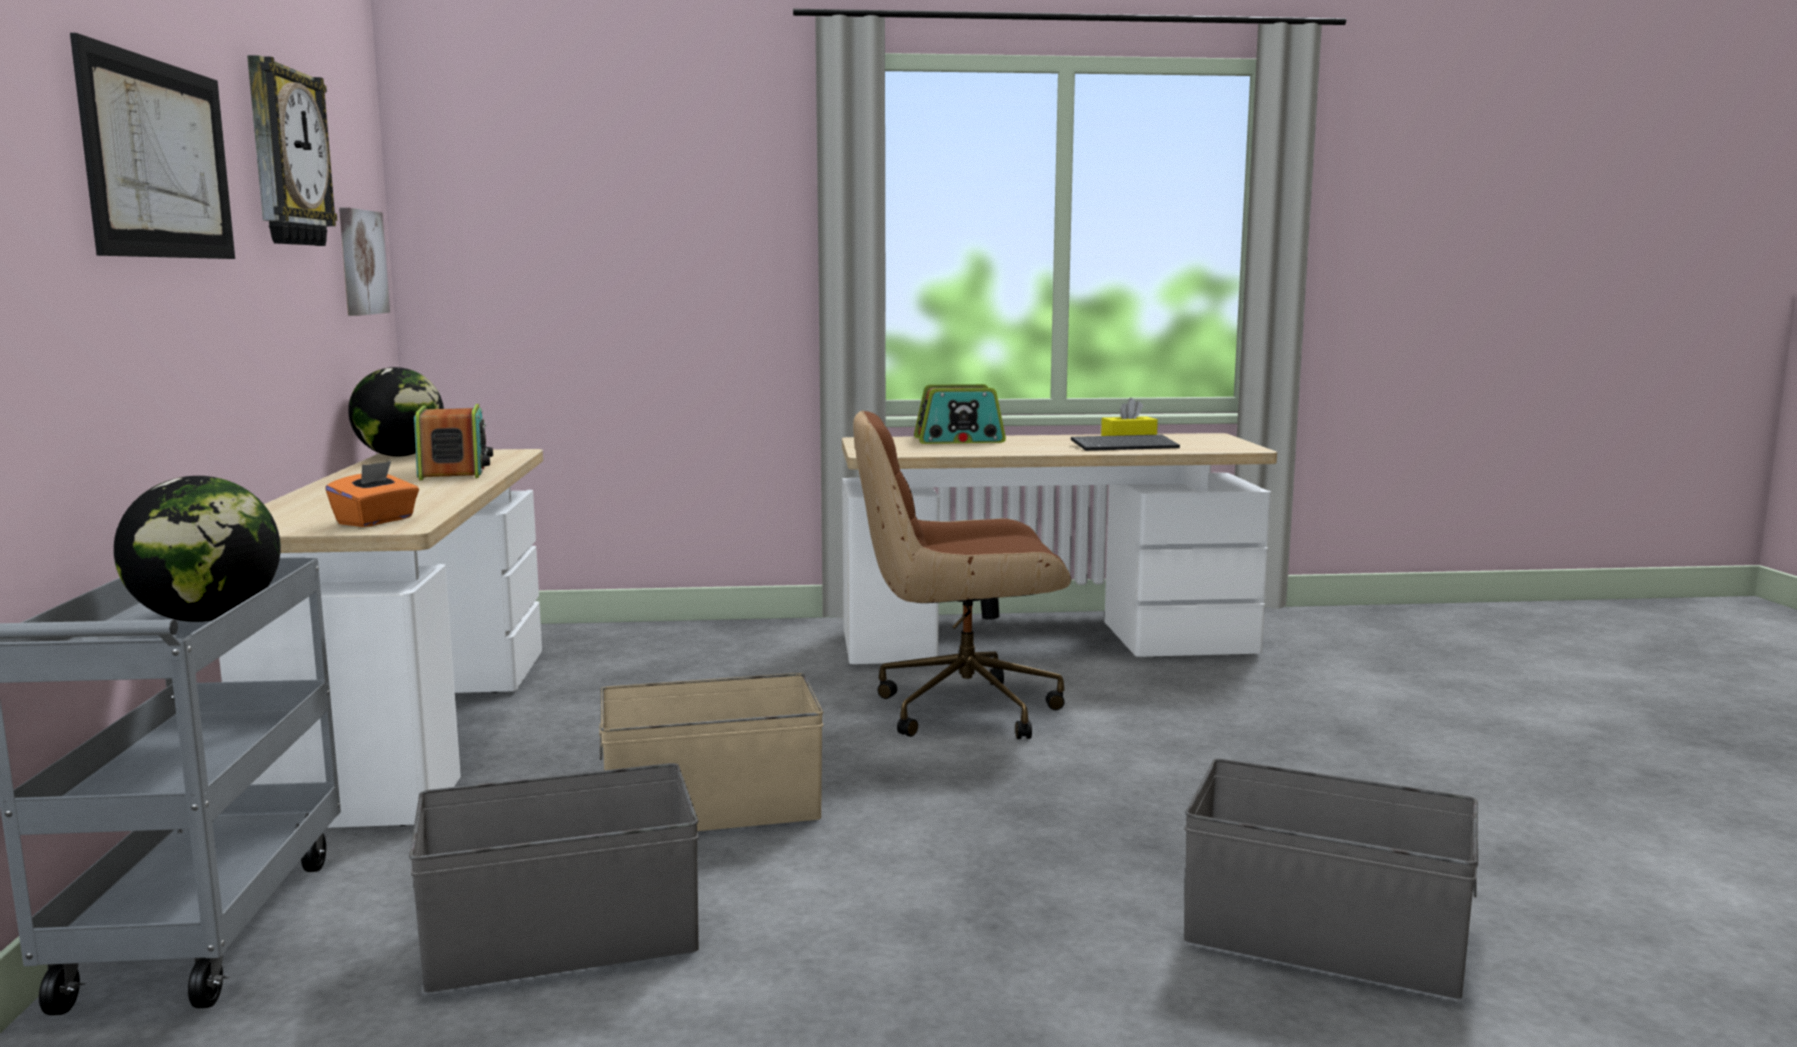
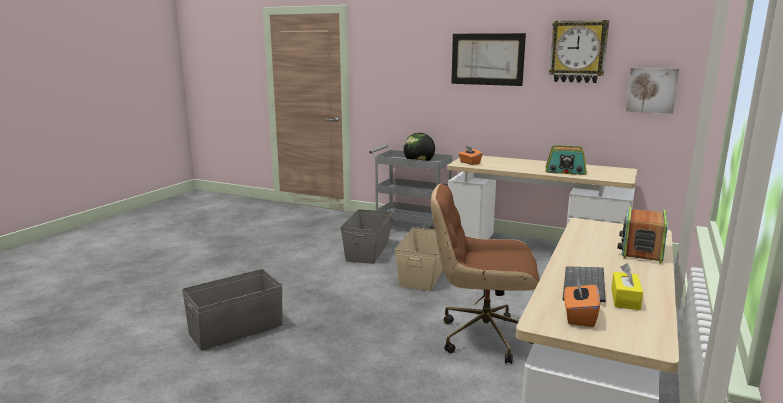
camera: 120 degrees right, 5 degrees up
globe [348,367,444,457] -> none
brown office chair [853,410,1072,739] -> brown office chair turned 105 degrees counterclockwise [431,184,540,364]
none -> orange tissue box [564,278,600,327]

